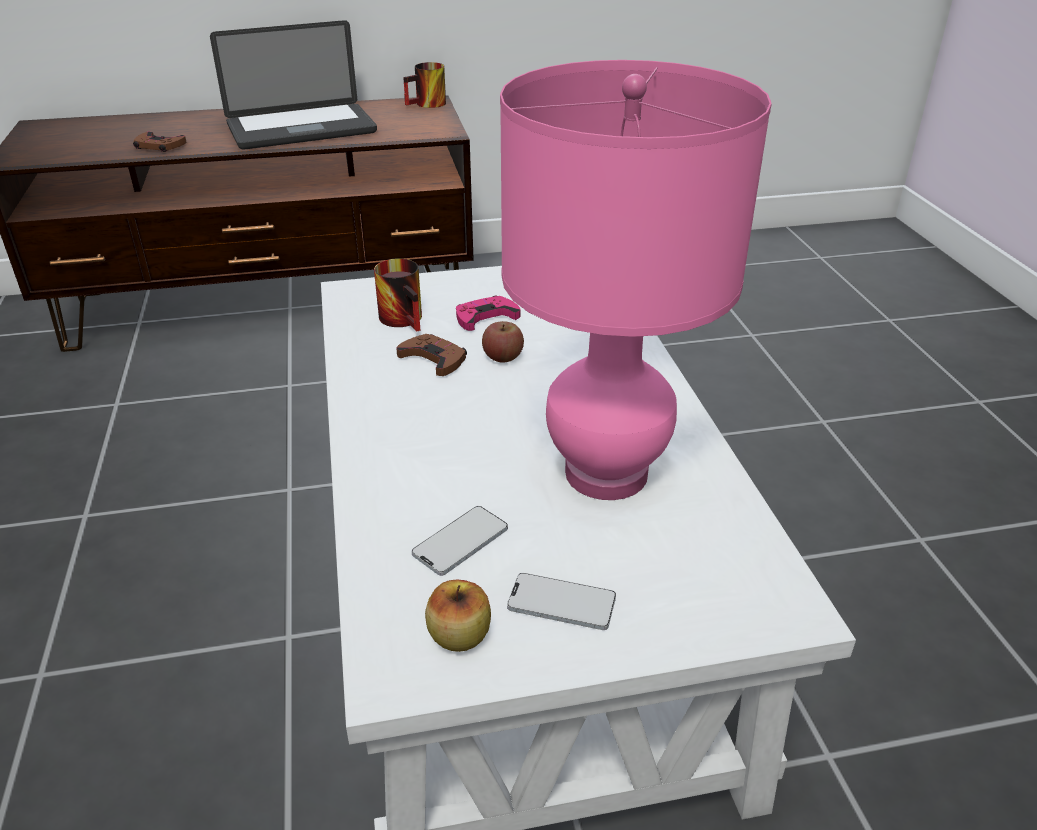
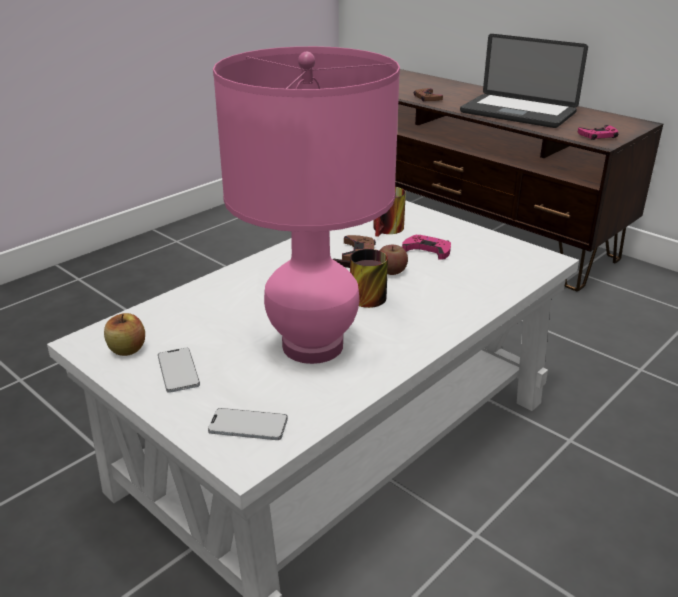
camera: 55 degrees right, 5 degrees down
mug [403,62,446,108] -> mug moved to [333,249,388,308]
phone [412,506,508,576] -> phone moved to [208,408,288,440]
none -> pink game controller [578,125,618,140]

